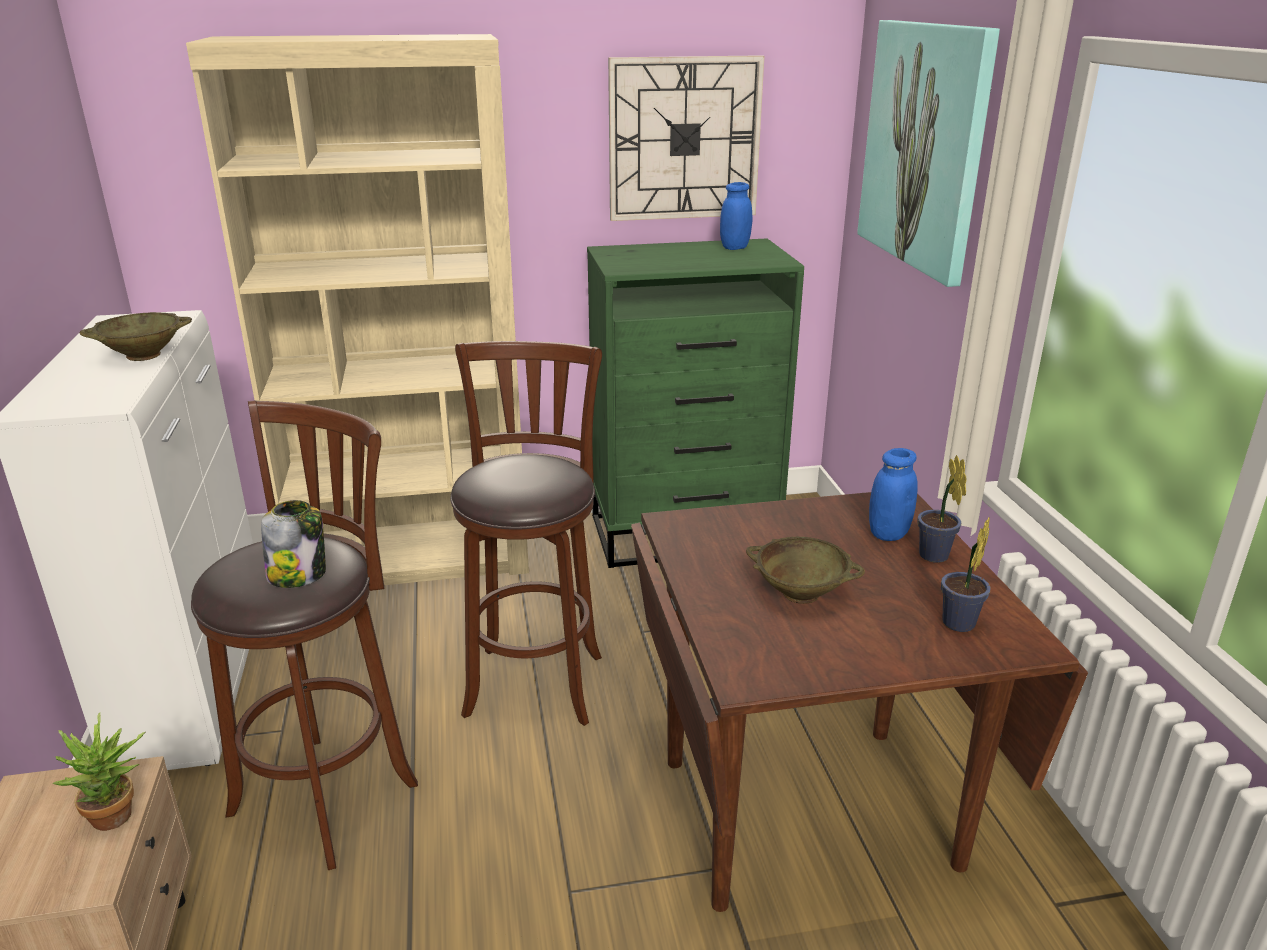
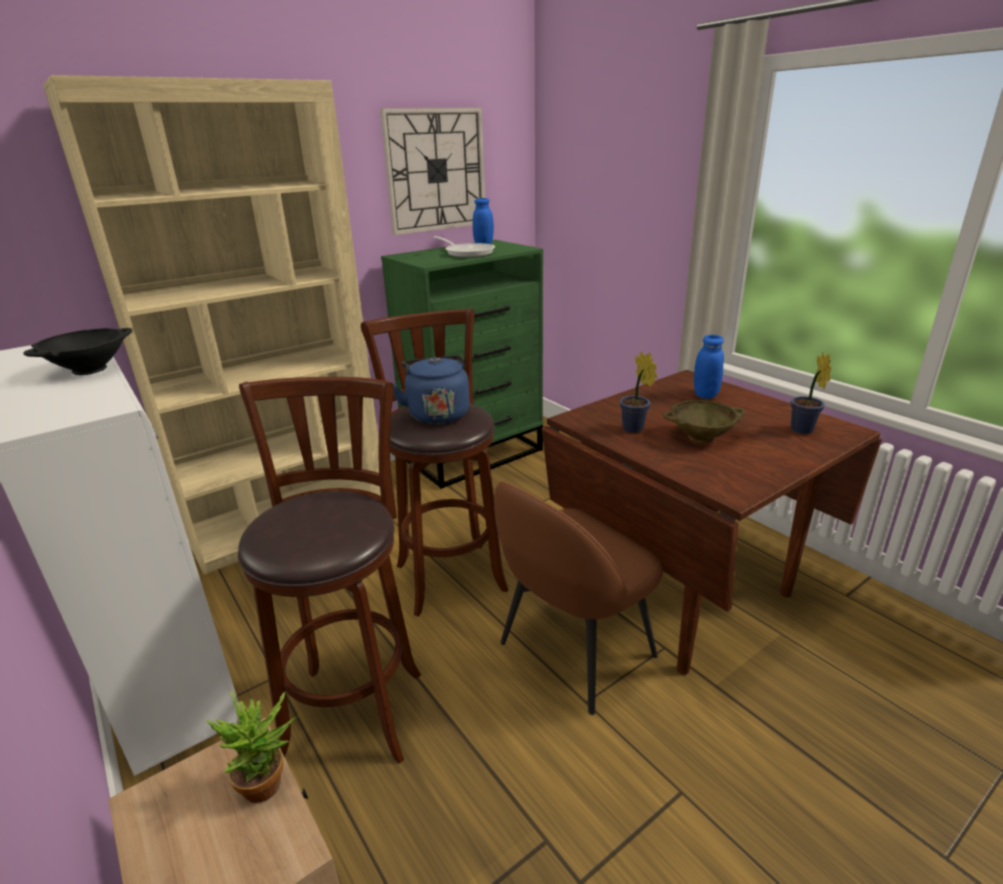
camera: 25 degrees left, 0 degrees up
beige bowl [79,312,192,361] -> black bowl [23,328,132,375]
jar [261,500,326,588] -> none
picture [857,20,1000,287] -> none
potted plant [917,455,967,563] -> potted plant moved to [620,352,657,433]
none -> blue kettle [393,355,470,424]
none -> frying pan [434,236,495,258]
none -> brown chair [494,482,663,715]

